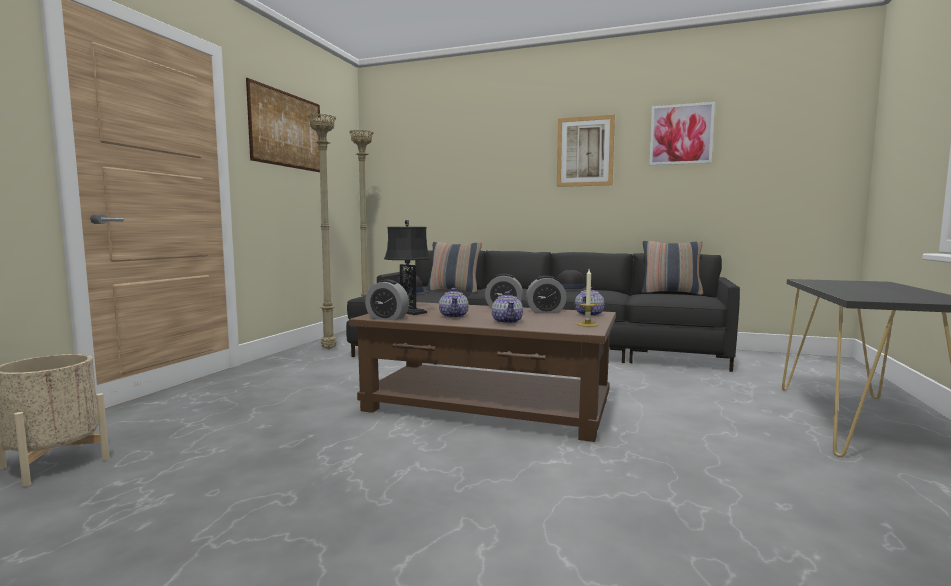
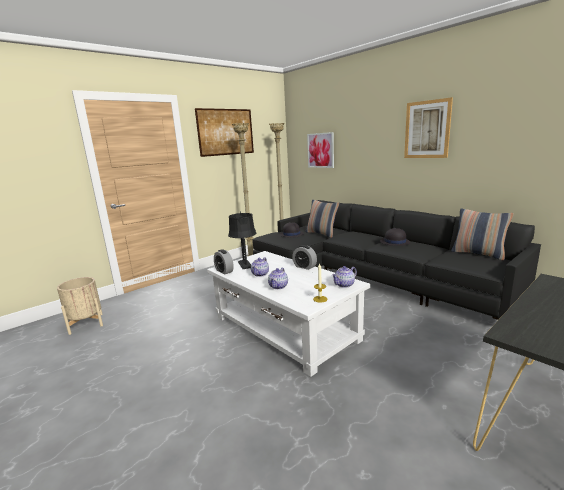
camera: 30 degrees right, 10 degrees up
brown coffee table [349,302,616,442] -> white coffee table [207,251,370,377]
alarm clock [526,276,567,313] -> none
picture [649,102,715,166] -> picture moved to [307,132,334,168]

